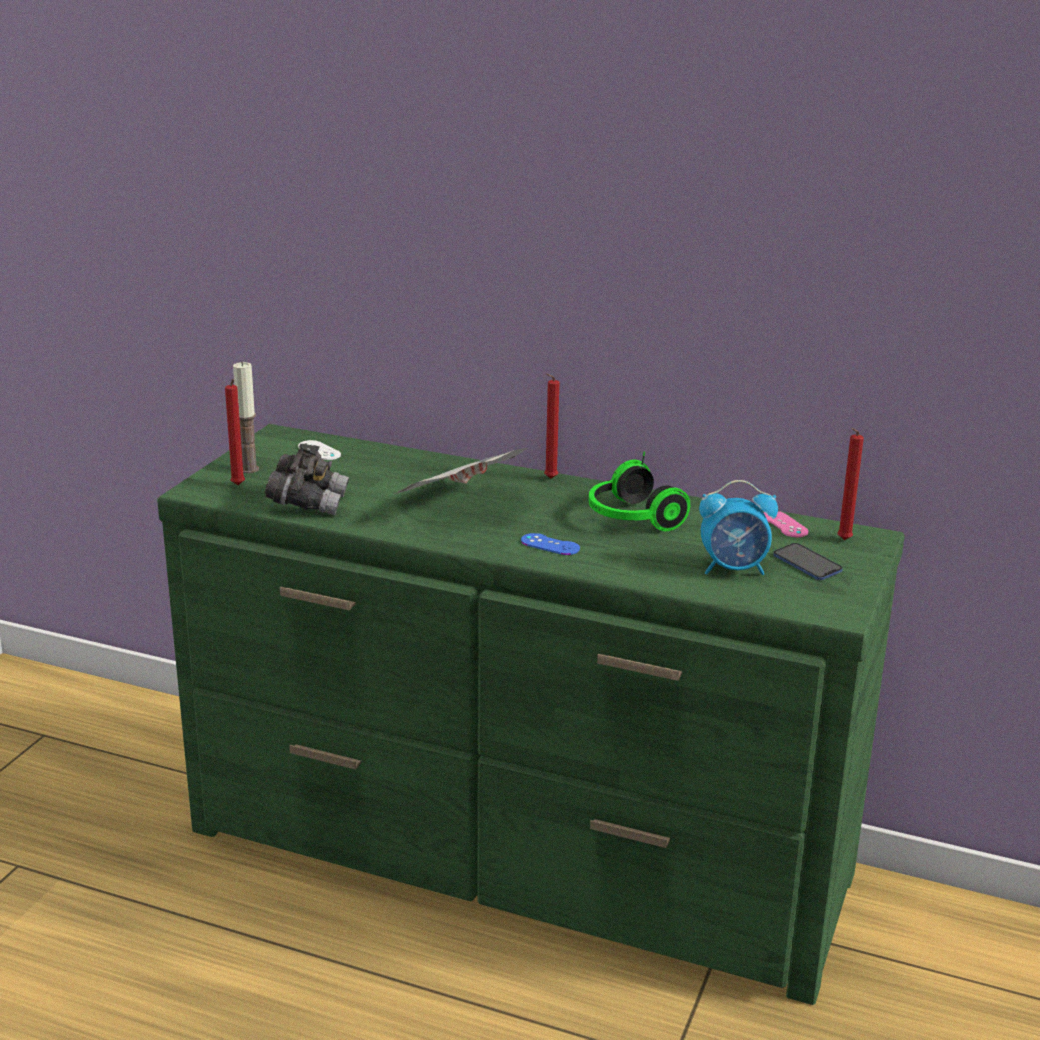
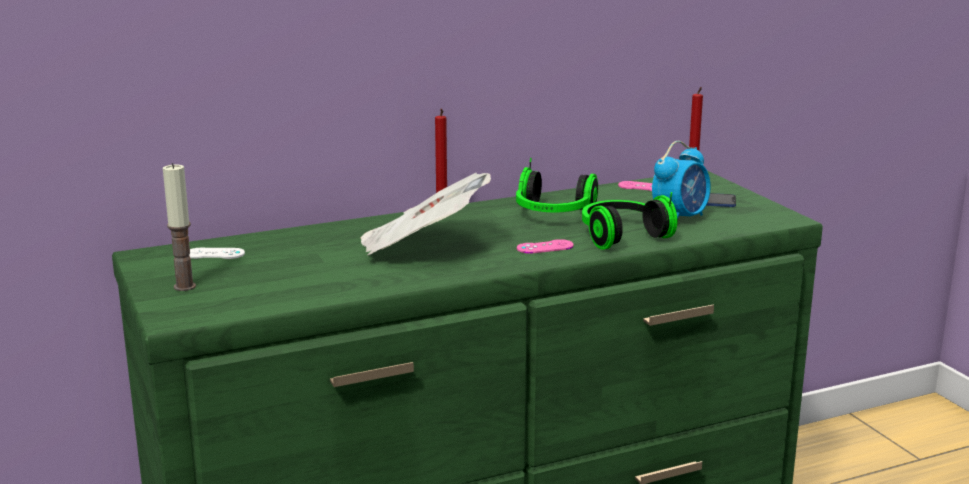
camera: 45 degrees left, 5 degrees down
red candle [225,379,245,485] -> none
grey binoculars [265,444,349,515] -> none
blue game controller [521,533,580,555] -> pink game controller [517,239,574,254]
none -> headphones [582,192,677,250]

